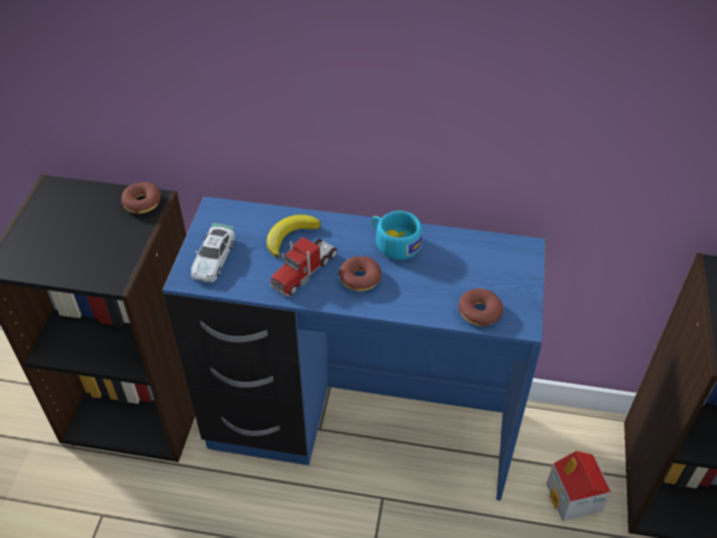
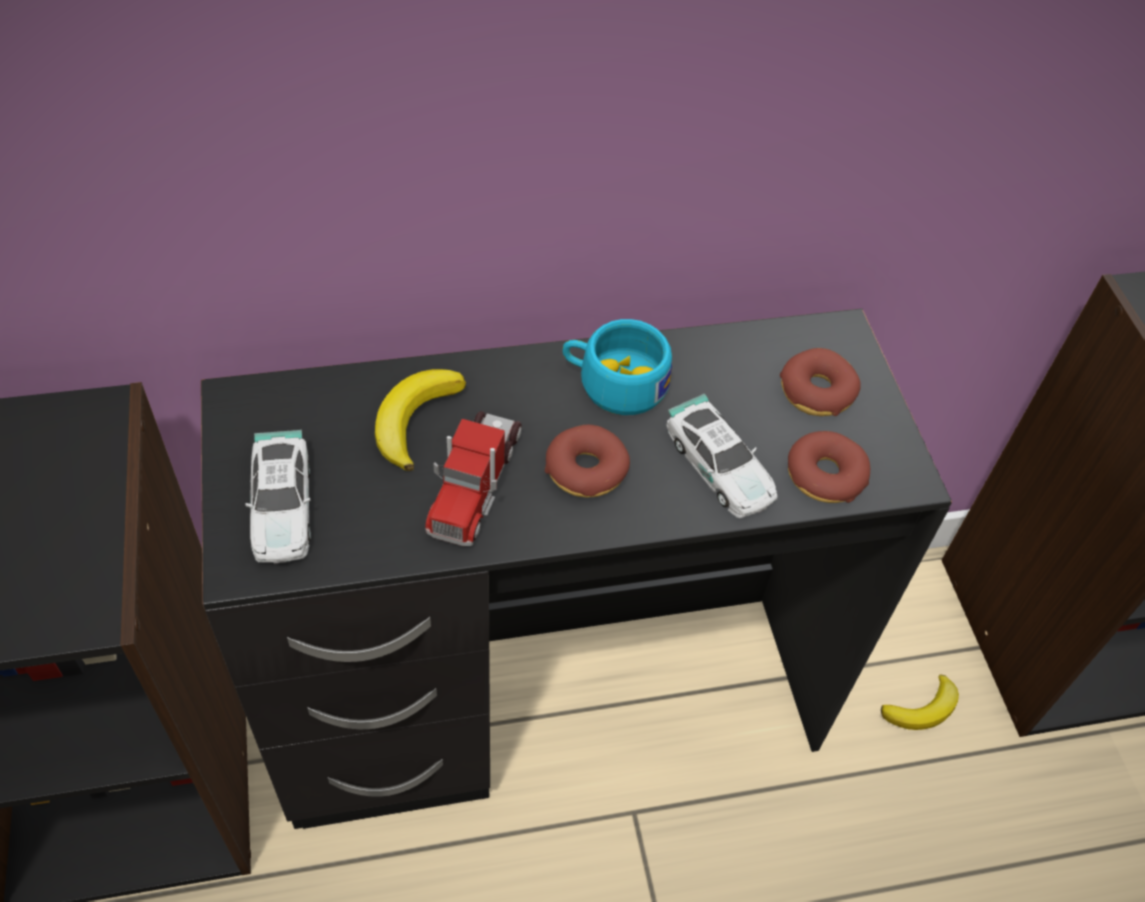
camera: 25 degrees left, 5 degrees up
donut [121,182,160,214] -> donut moved to [780,348,861,416]
blue desk [162,196,546,501] -> black desk [201,308,952,829]
toy house [546,451,611,521] -> banana [881,674,959,730]
none -> toy car [667,393,778,518]

